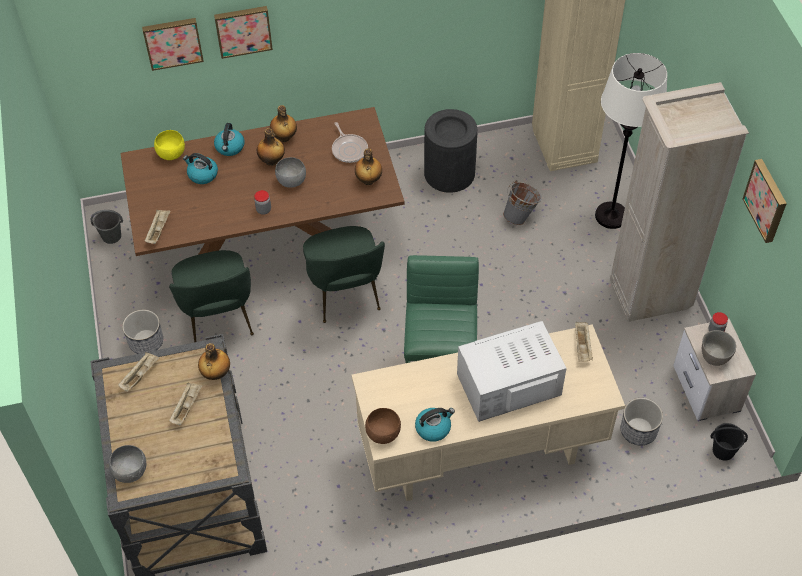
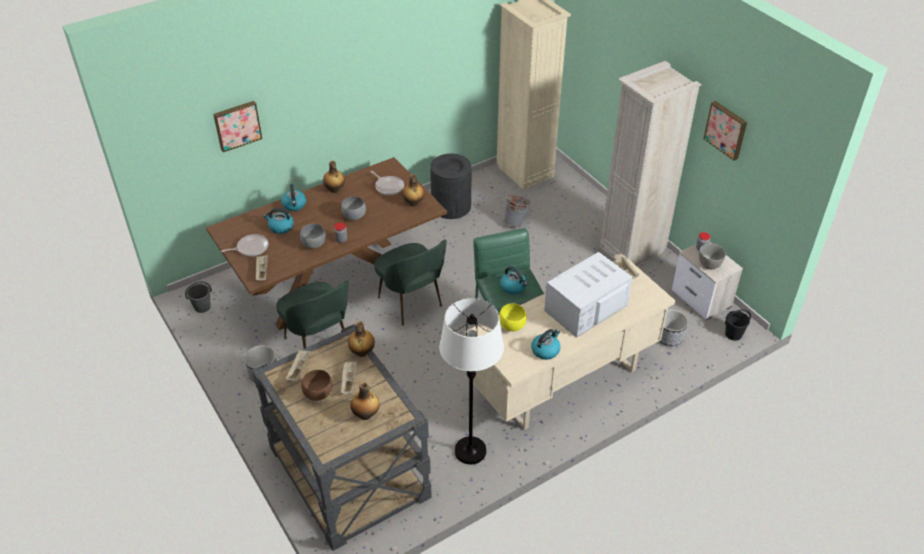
camera: 20 degrees left, 10 degrees down
grey bowl [109,445,146,483] -> grey bowl moved to [300,224,326,249]
yellow bowl [154,130,185,160] -> yellow bowl moved to [499,303,527,331]
picture [214,6,273,59] -> none
bottle [257,128,285,166] -> bottle moved to [350,382,380,420]
brown bowl [365,408,401,444] -> brown bowl moved to [301,370,332,401]
white floor lamp [595,53,667,229] -> white floor lamp moved to [439,298,504,464]
none -> frying pan [221,234,268,256]
none -> kettle [500,266,528,295]

